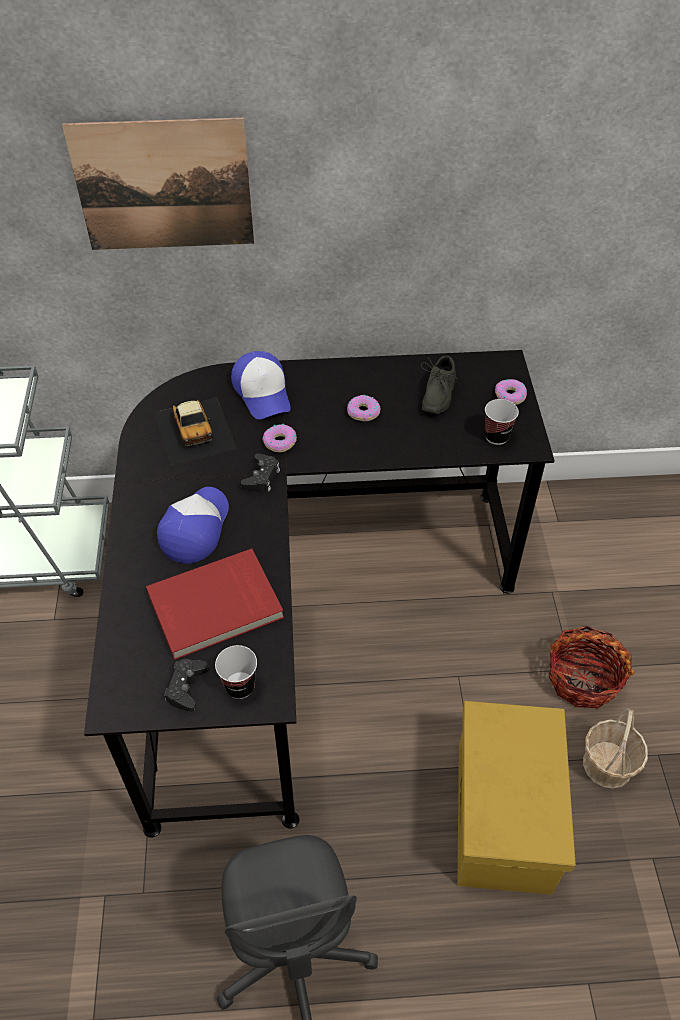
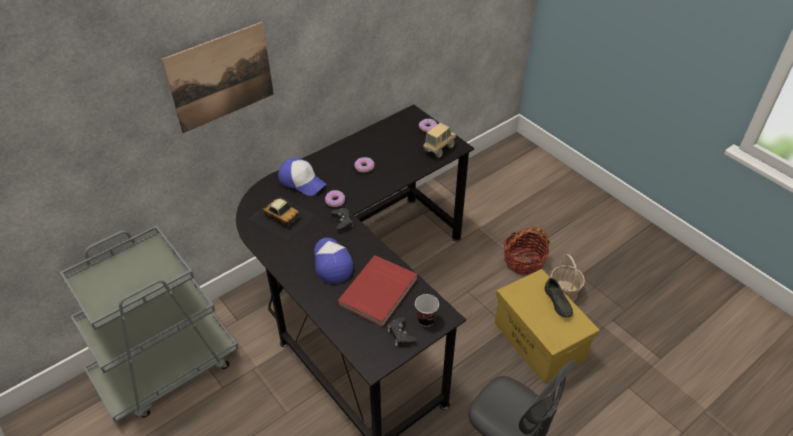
camera: 35 degrees left, 5 degrees down
grey shoe [421,356,457,414] -> grey shoe moved to [544,278,573,318]
cup [485,399,519,445] -> toy truck [423,123,456,158]

